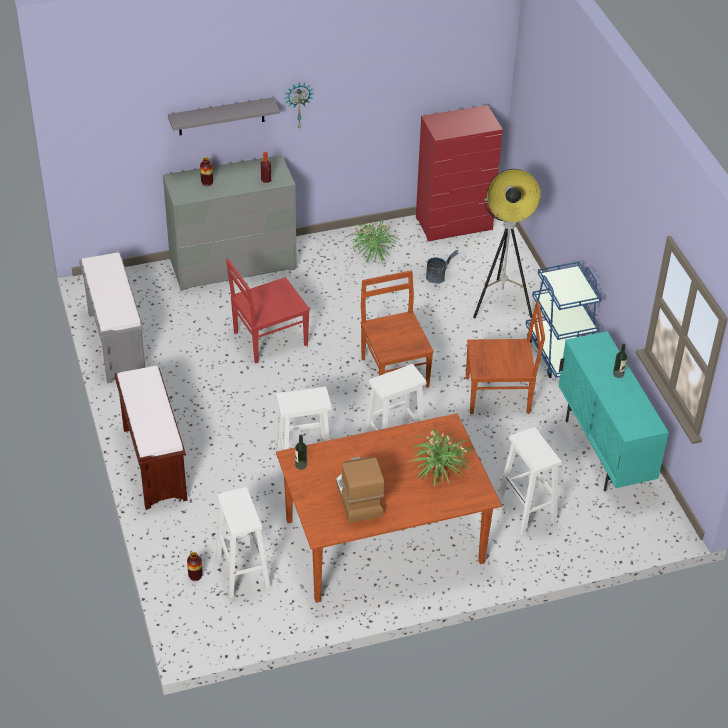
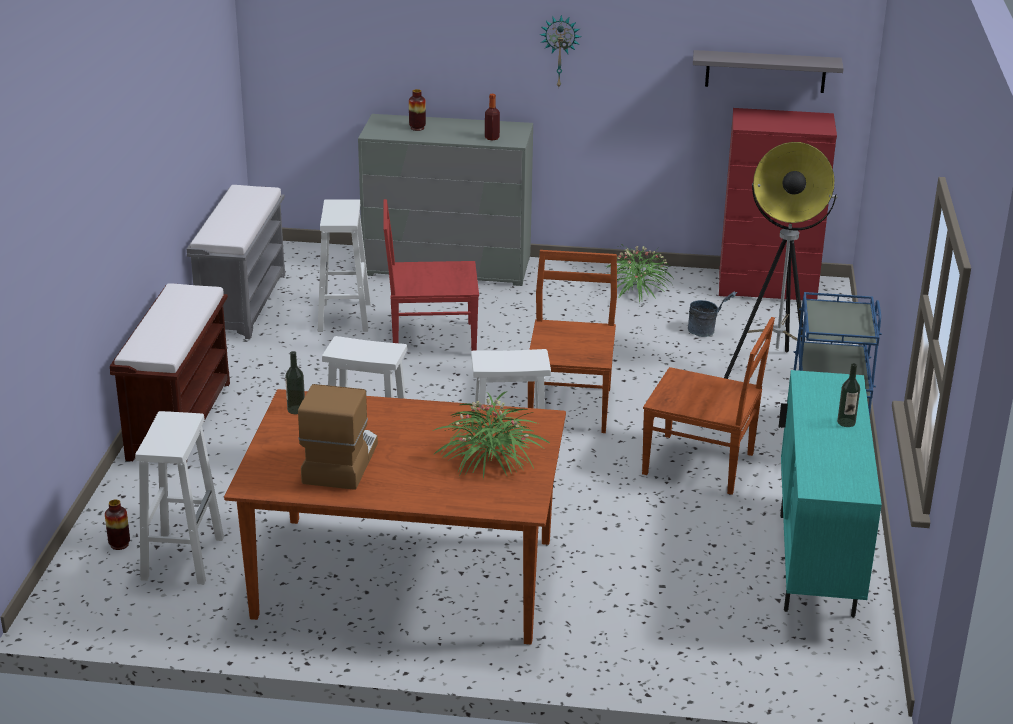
camera: 25 degrees right, 15 degrees down
grey shelf [168,97,280,135] -> grey shelf moved to [693,50,844,93]
white stool [498,427,562,536] -> white stool moved to [318,199,371,332]

